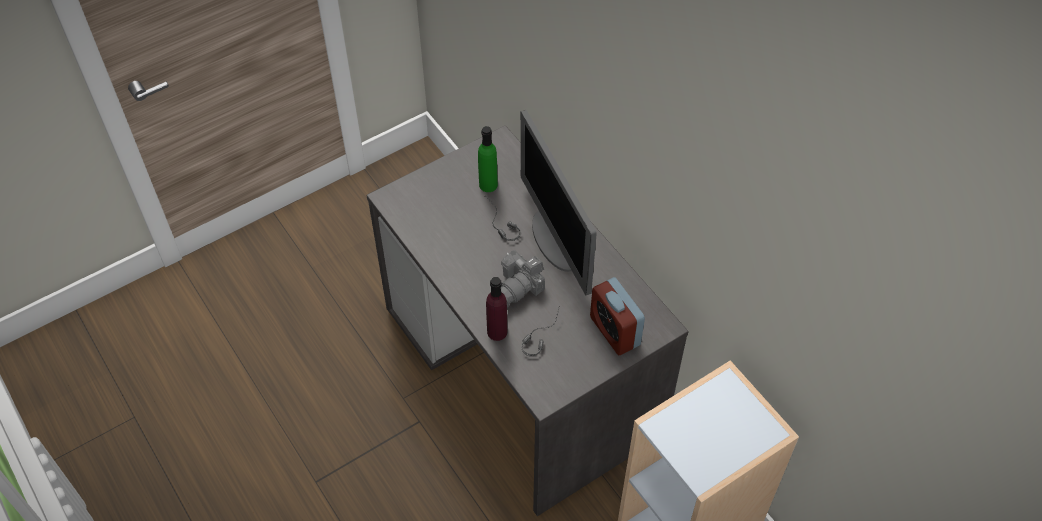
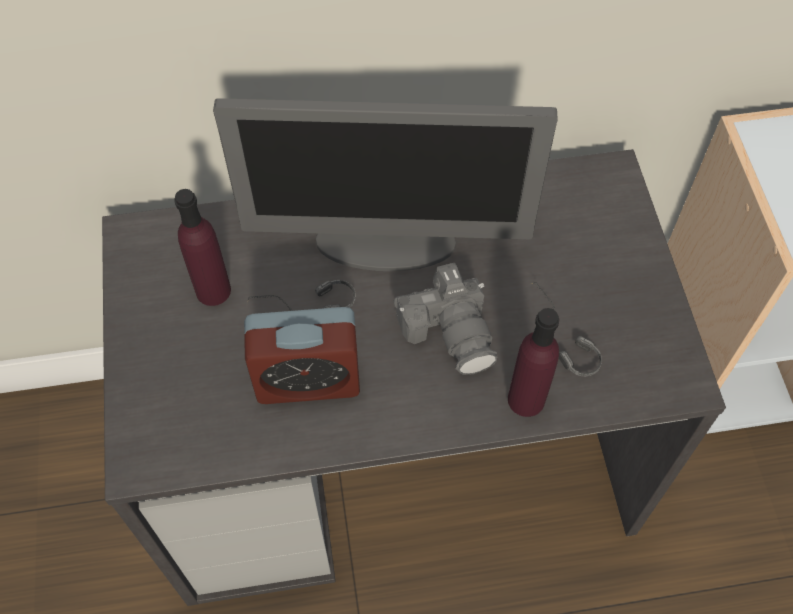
camera: 65 degrees left, 5 degrees up
green bottle [478,126,498,192] -> purple bottle [174,189,231,306]
alarm clock [590,277,645,355] -> alarm clock moved to [244,307,360,404]

